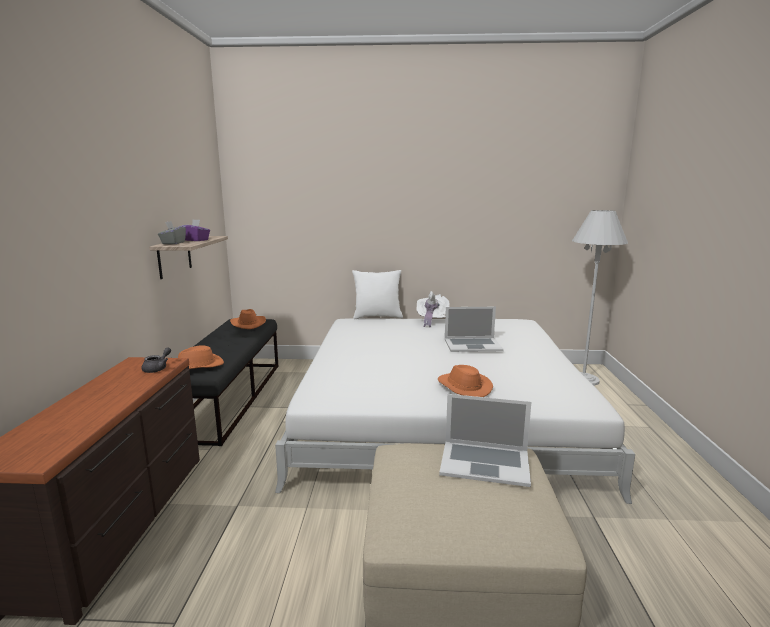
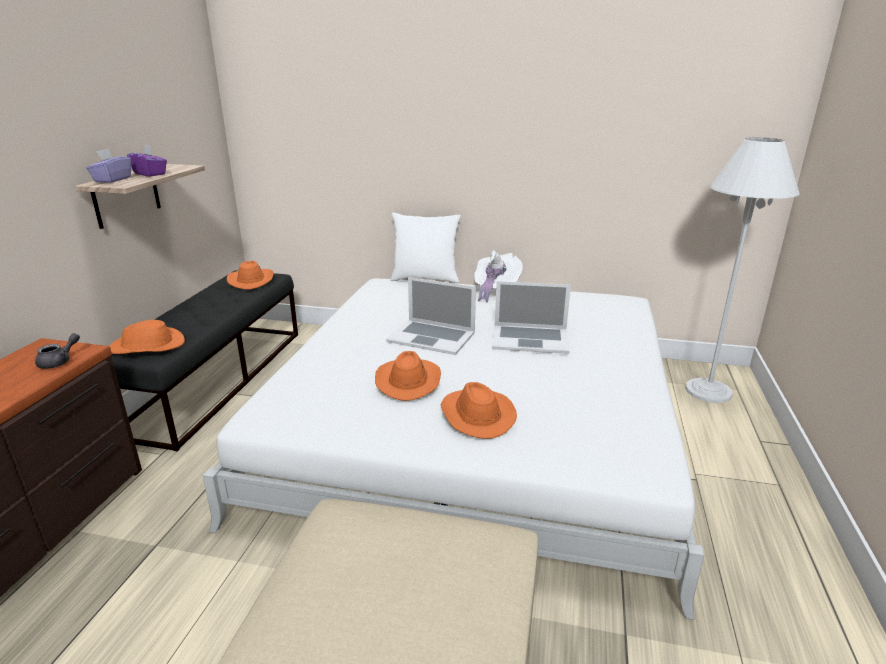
camera: 10 degrees right, 10 degrees up
grey tissue box [158,221,186,244] -> purple tissue box [86,149,131,183]
laptop [439,394,531,487] -> laptop moved to [386,277,476,355]
none -> orange hat [375,351,441,401]

